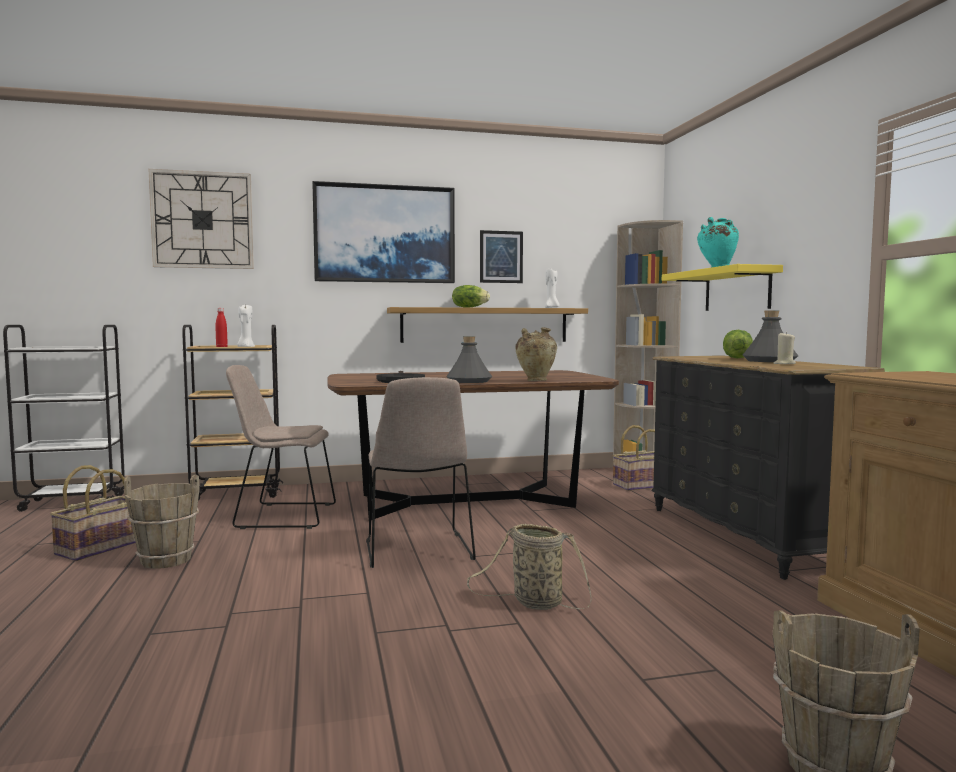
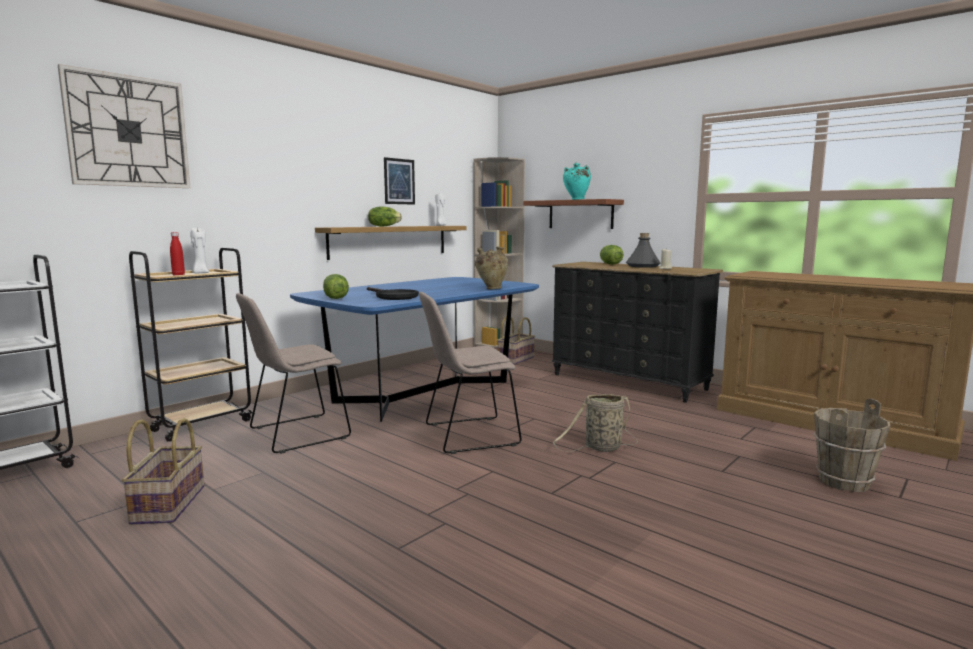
camera: 35 degrees left, 5 degrees up
brown bucket [124,475,200,569] -> none
picture [312,181,455,283] -> none
brown dining table [327,370,619,520] -> blue dining table [290,277,539,422]
beige chair [366,377,476,568] -> beige chair turned 120 degrees clockwise [419,292,522,454]
grey bottle [446,336,492,383] -> none
yellow shelf [662,264,783,311] -> brown shelf [523,199,624,229]
none -> lettuce [323,274,349,299]

